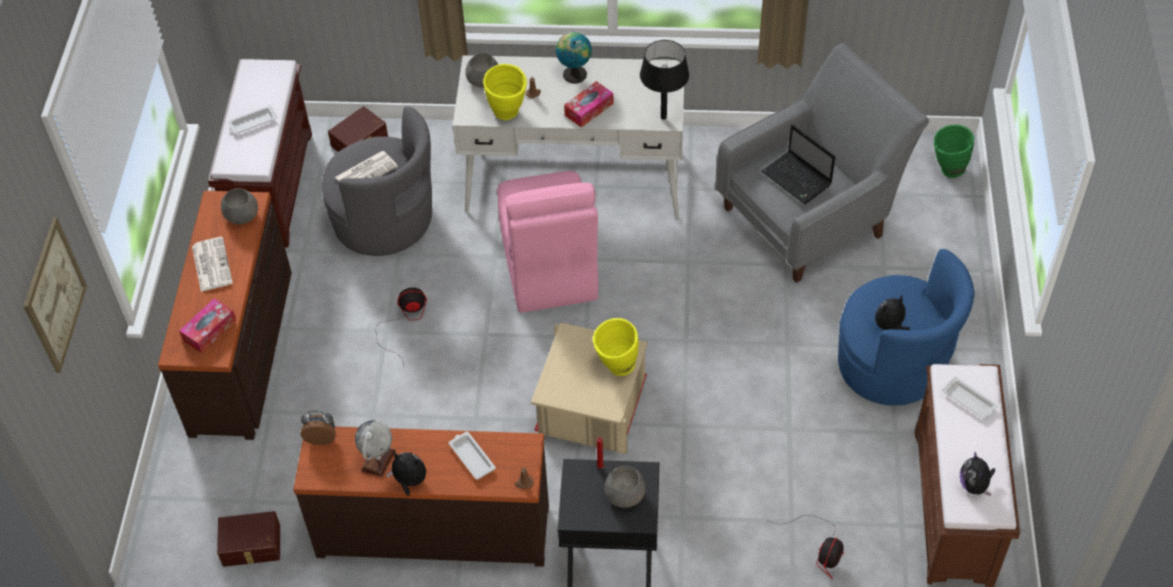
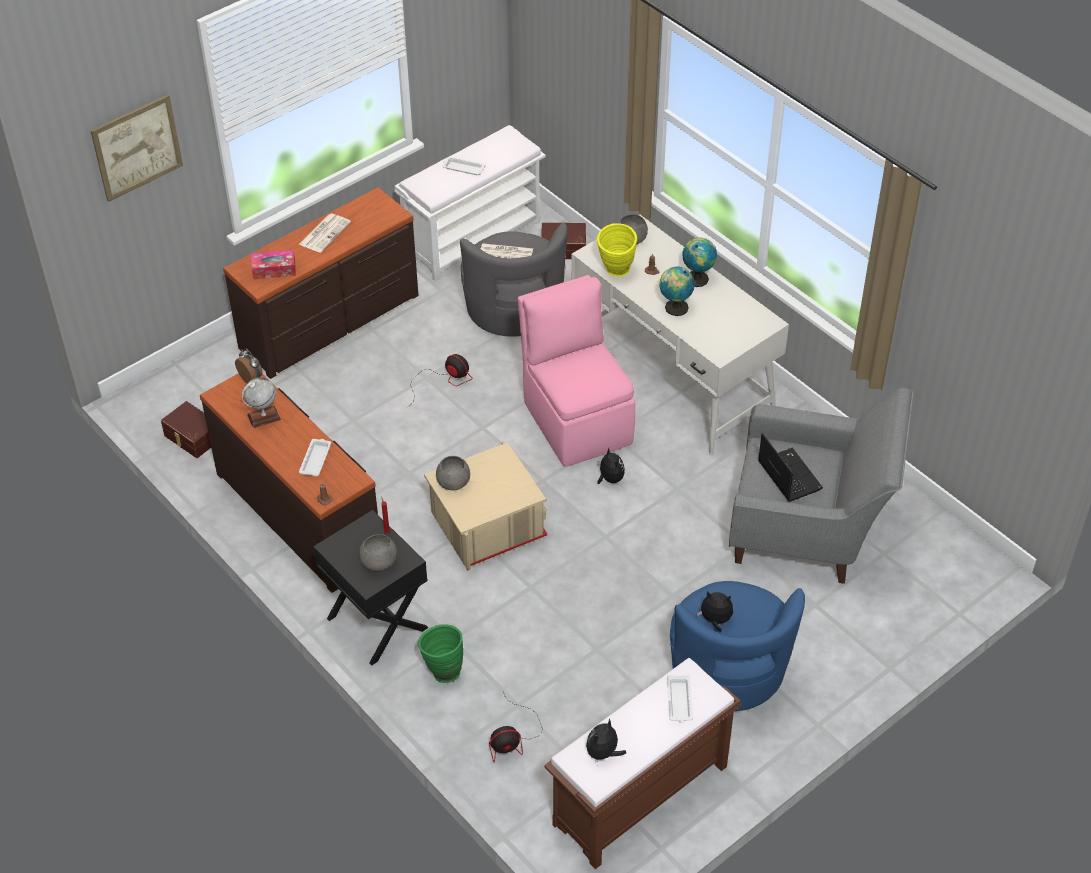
camera: 45 degrees right, 5 degrees down
brown bench [208,59,312,247] -> white bench [394,125,546,281]
grey bowl [221,188,258,224] -> grey bowl moved to [436,456,470,491]
plush toy [386,452,426,496] -> plush toy moved to [597,448,625,484]
pink chair [497,171,598,313] -> pink chair turned 120 degrees clockwise [518,275,635,467]
tissue box [564,81,614,128] -> globe [659,267,695,316]
yellow vase [593,318,639,376] -> none
black table lamp [640,40,689,120] -> none
laptop [761,124,835,204] -> laptop turned 150 degrees clockwise [758,433,823,502]
green vase [934,125,974,178] -> green vase moved to [418,624,463,683]

